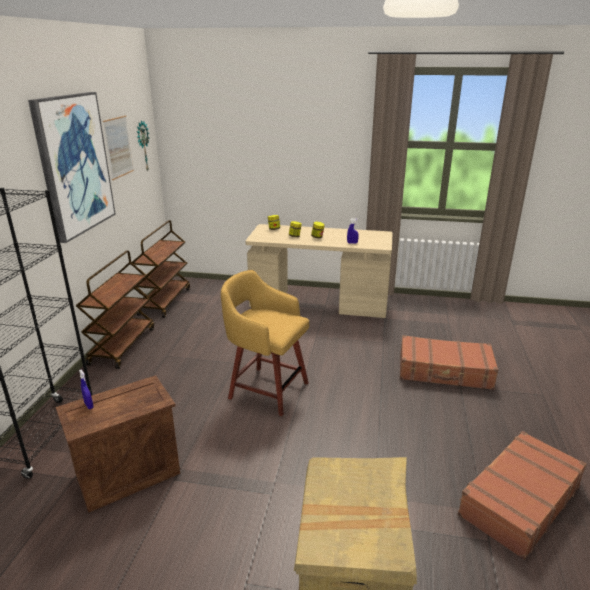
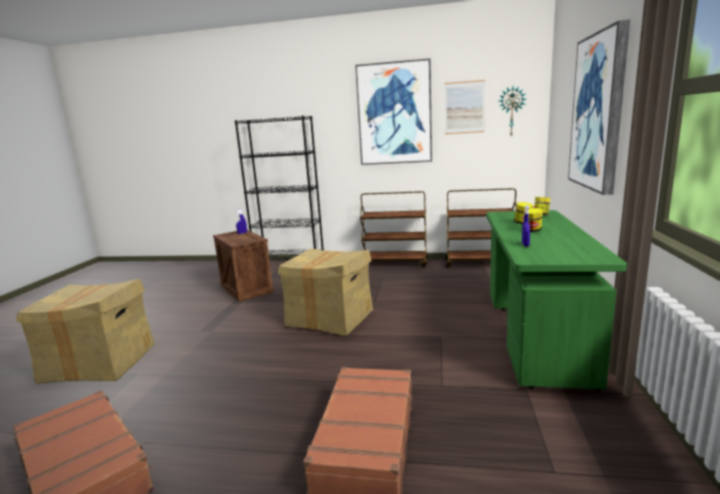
camera: 90 degrees right, 10 degrees down
yellow stool [221,270,309,416] -> cardboard box [278,248,373,336]
beige desk [246,224,392,318] -> green desk [486,210,627,390]
none -> picture [568,20,630,195]

